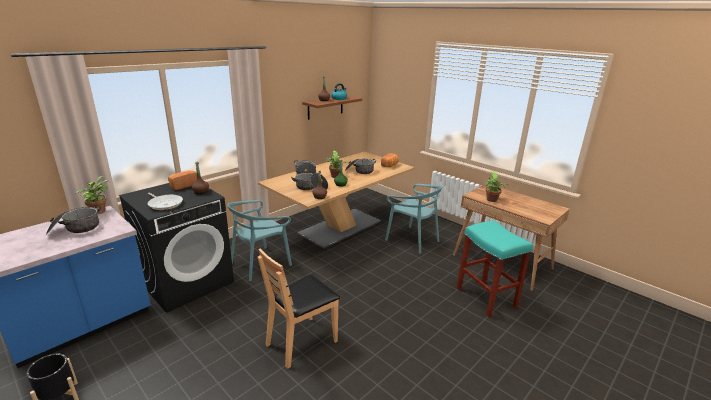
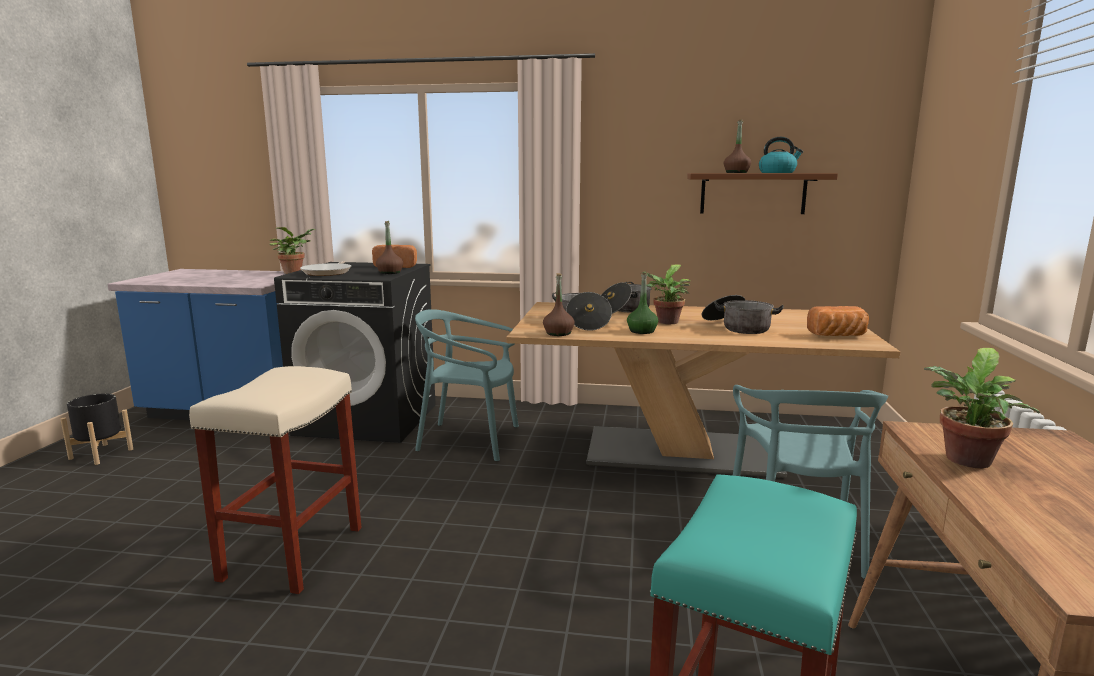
camera: 55 degrees right, 10 degrees down
cooking pot [46,204,100,235] -> none
brown chair [258,248,340,369] -> beige stool [189,366,362,594]

